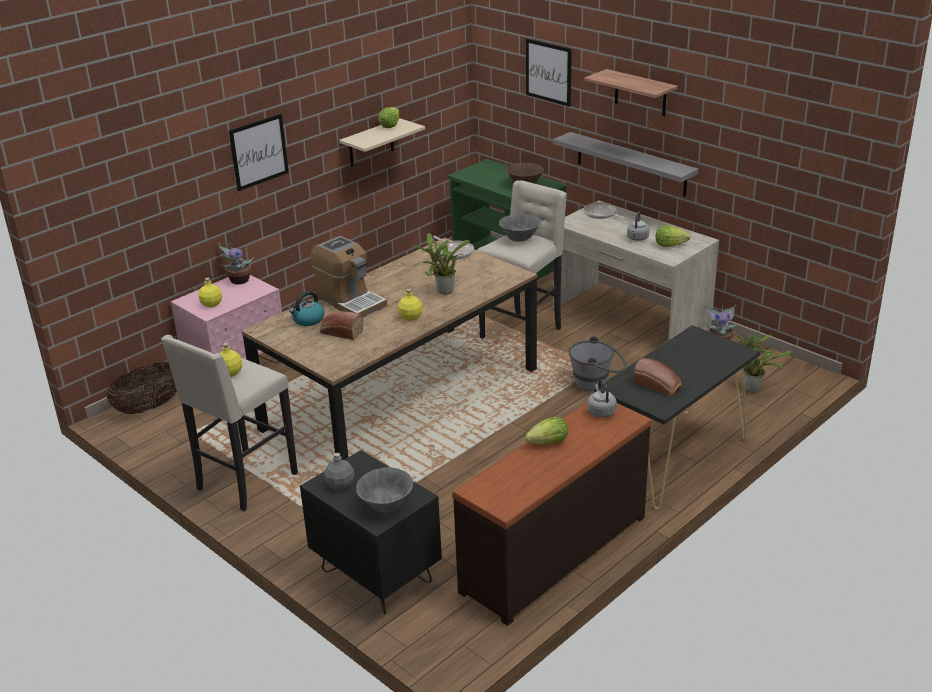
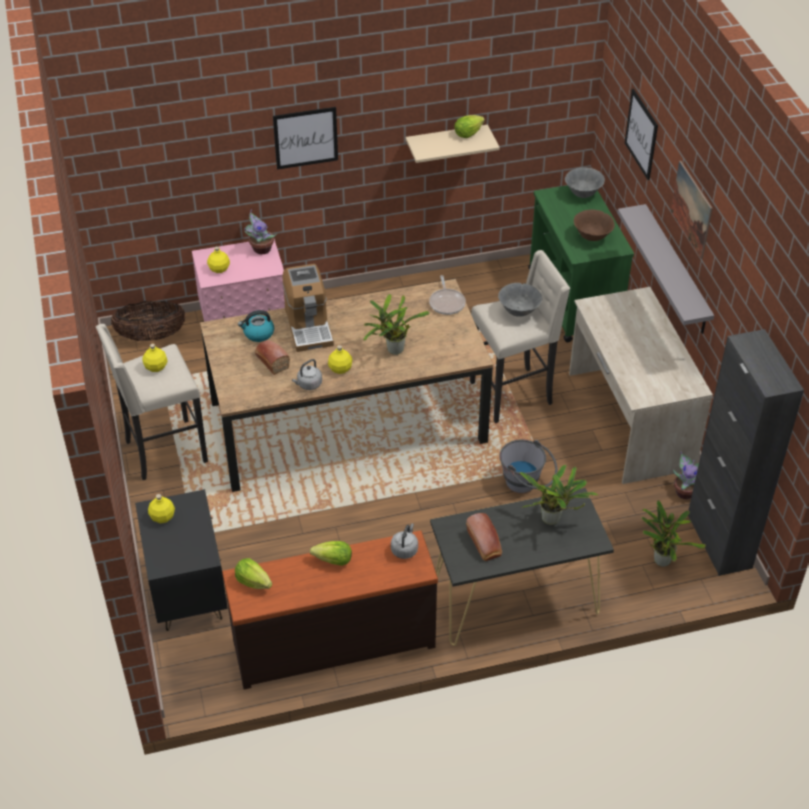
camera: 30 degrees right, 15 degrees up
grey bottle [324,453,355,490] -> yellow bottle [148,494,175,524]
grey bowl [356,467,413,513] -> grey bowl moved to [565,167,605,198]
frying pan [583,202,627,220] -> none
shelf [584,69,678,116] -> picture [671,161,713,259]
grey kettle [627,211,649,241] -> grey kettle moved to [292,359,322,390]
lettuce [656,225,690,247] -> lettuce moved to [235,558,272,589]
none -> potted plant [520,465,598,525]
none -> black cabinet [688,329,804,576]

